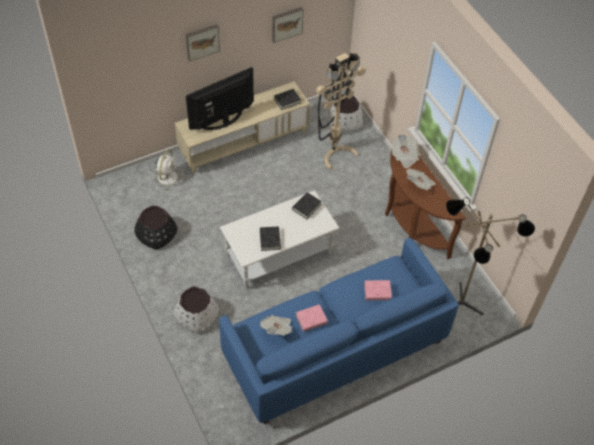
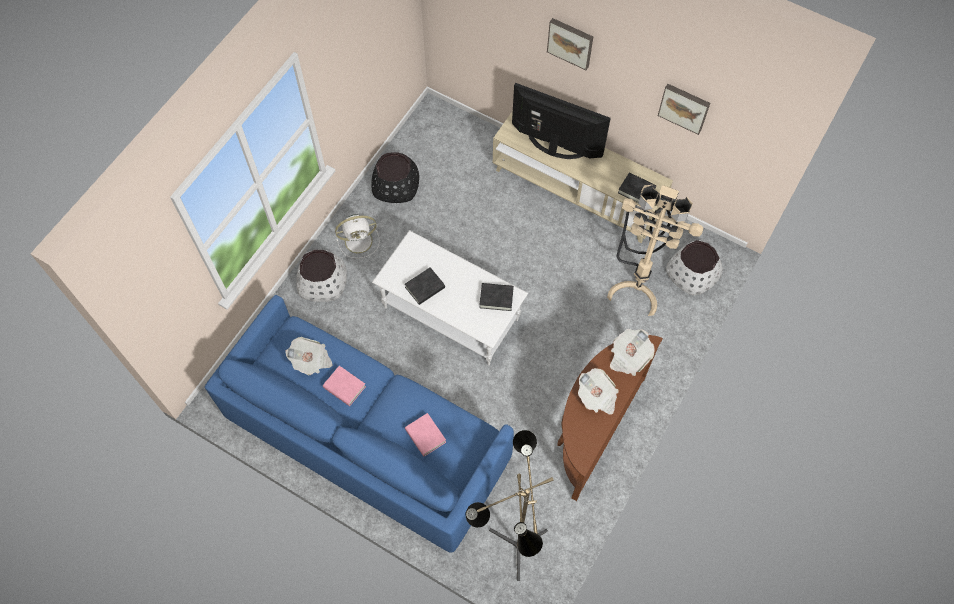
camera: 60 degrees right, 10 degrees up
white fan [153,150,183,189] -> white fan moved to [335,214,380,258]

